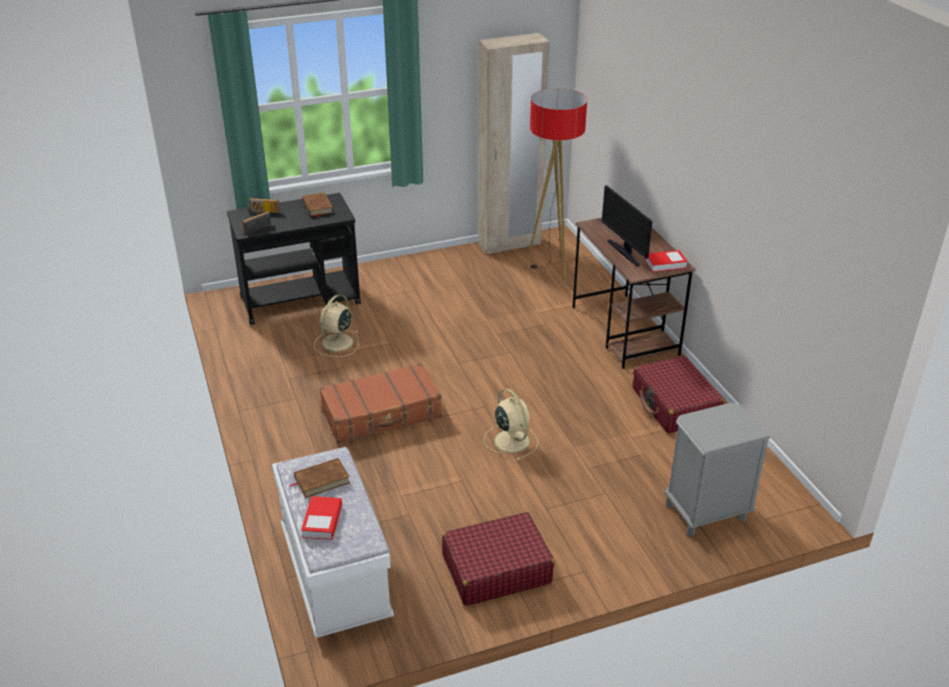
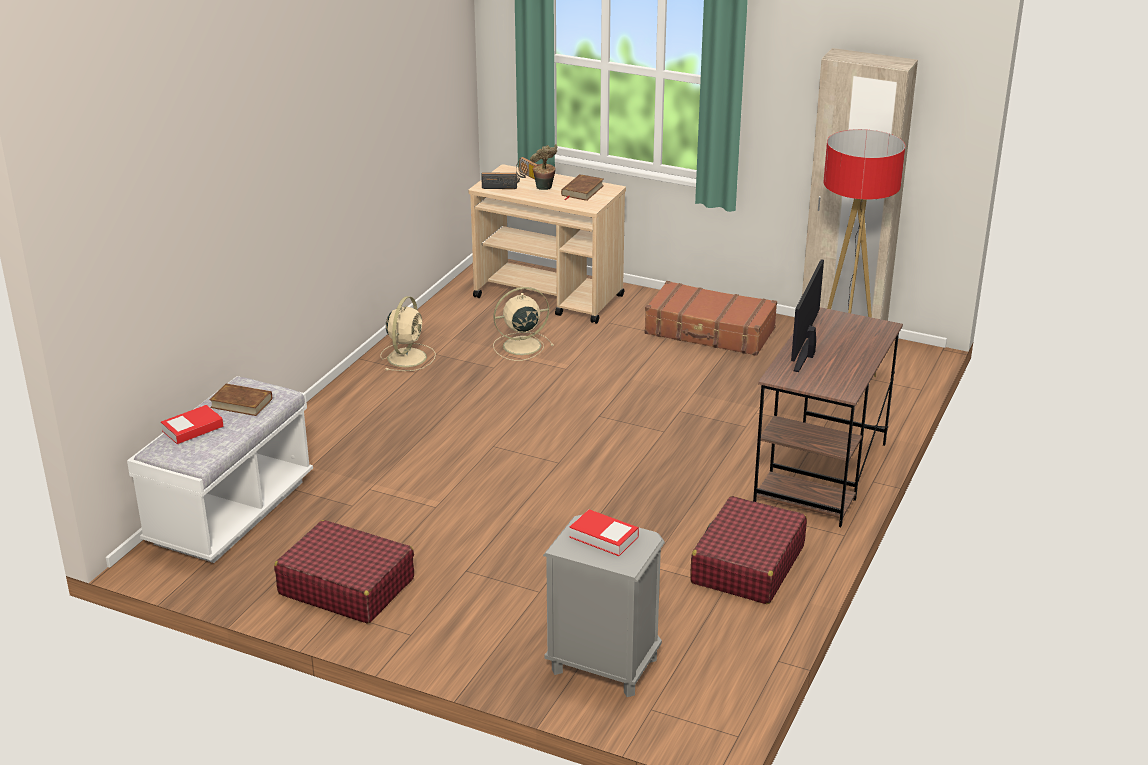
camera: 45 degrees right, 5 degrees down
black cart [227,193,361,325] -> beige cart [469,164,626,324]
brown suitcase [319,363,442,443] -> brown suitcase moved to [644,281,777,356]
beige fan [484,389,538,460] -> beige fan moved to [380,296,436,371]
book [645,250,688,272] -> book moved to [569,509,639,556]
none -> potted plant [530,144,558,190]

